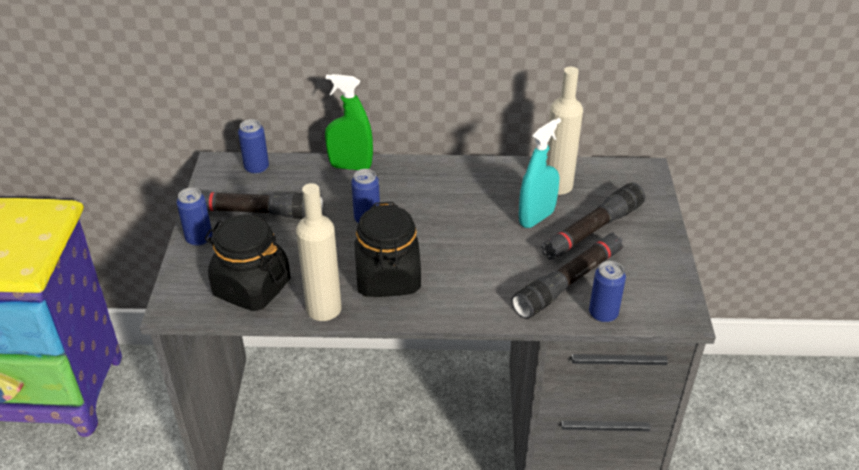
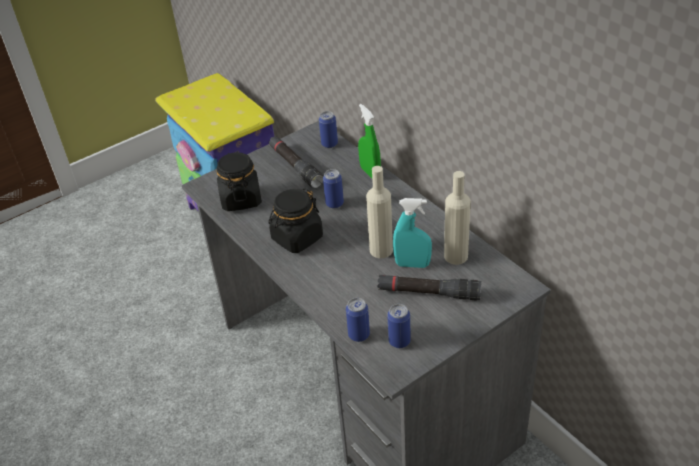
camera: 55 degrees right, 0 degrees up
can [177,188,212,246] -> can moved to [387,304,411,348]
beige bottle [296,183,342,321] -> beige bottle moved to [366,166,393,258]
black flashlight [512,233,623,319] -> none

